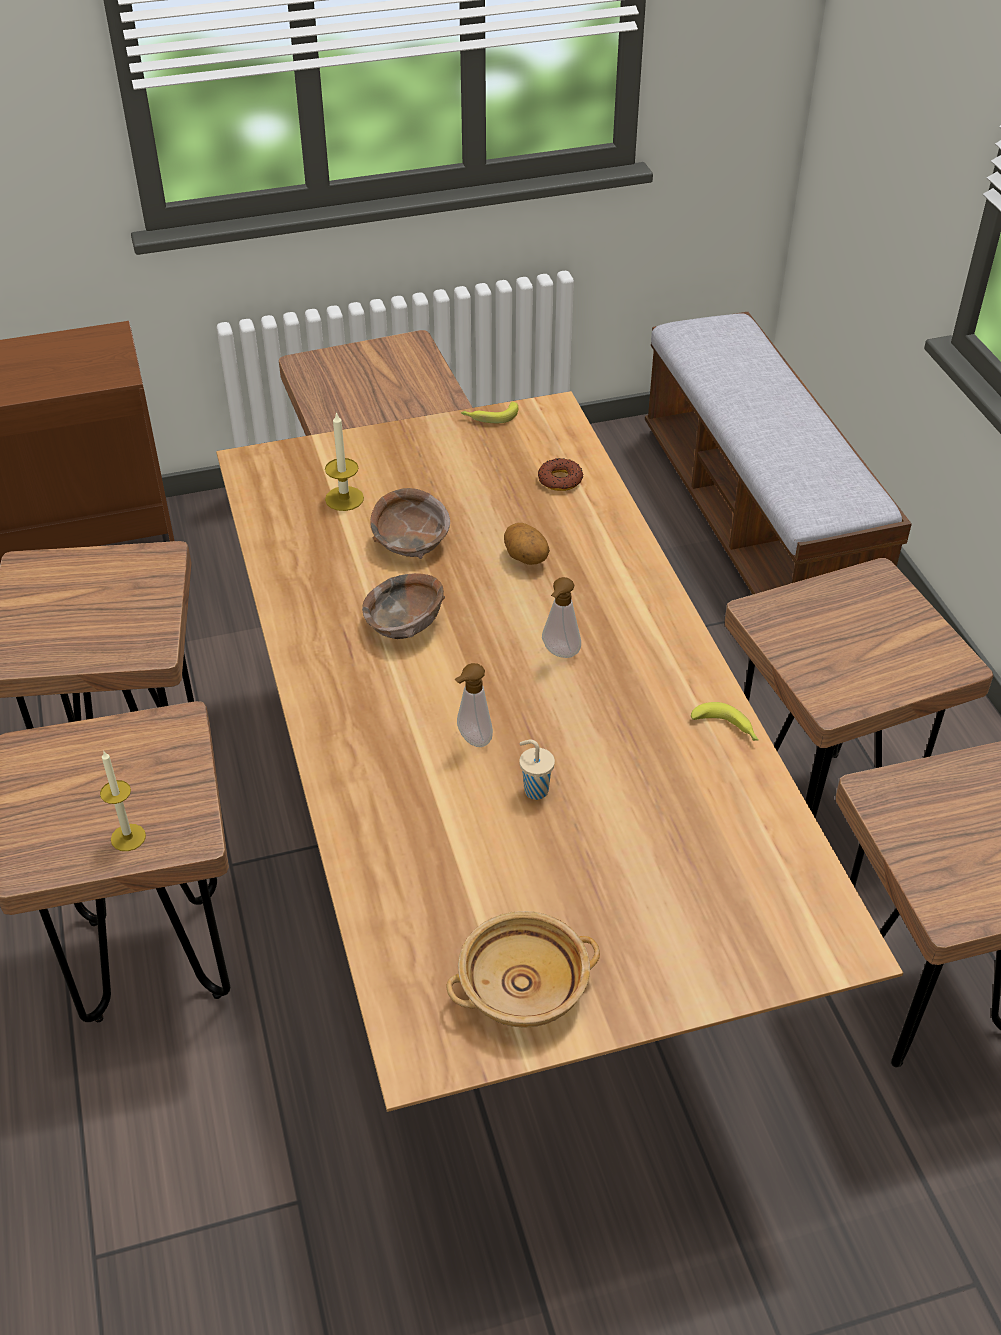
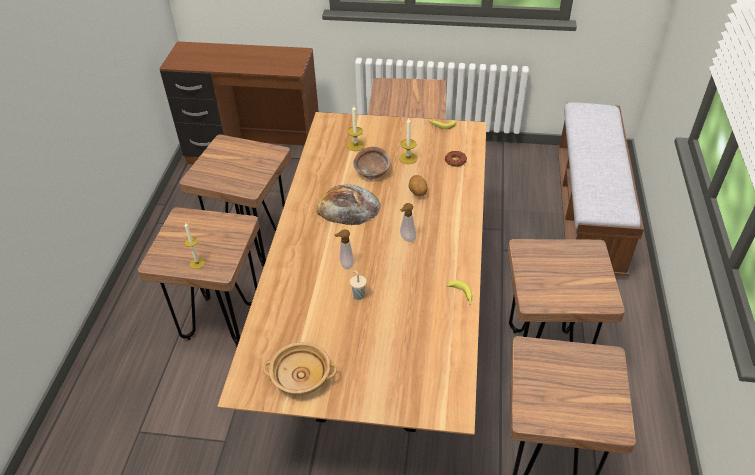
camera: 25 degrees right, 0 degrees up
brown bowl [362,573,445,639] -> bread [316,184,381,225]
none -> candle [399,118,417,164]

